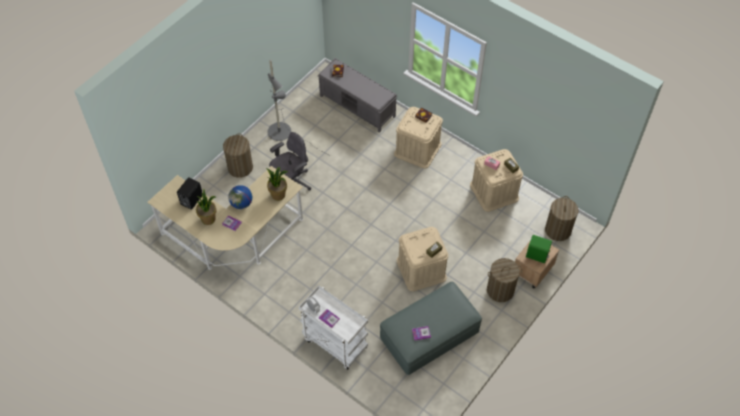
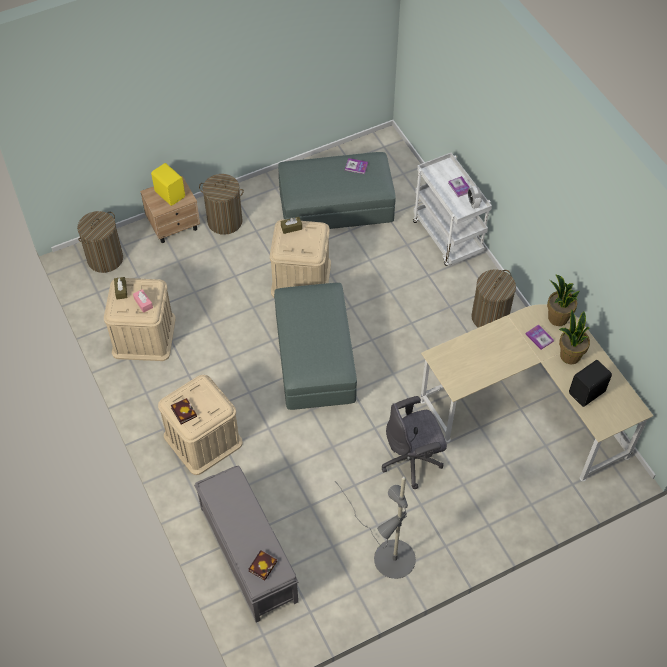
camera: 155 degrees left, 0 degrees up
laundry basket [223,133,253,178] -> laundry basket moved to [471,269,516,328]
globe [228,185,252,209] -> none
potted plant [266,167,287,201] -> potted plant moved to [547,274,580,326]
green speaker [526,235,552,263] -> yellow speaker [151,163,185,206]
none -> grey ottoman [274,283,357,410]

